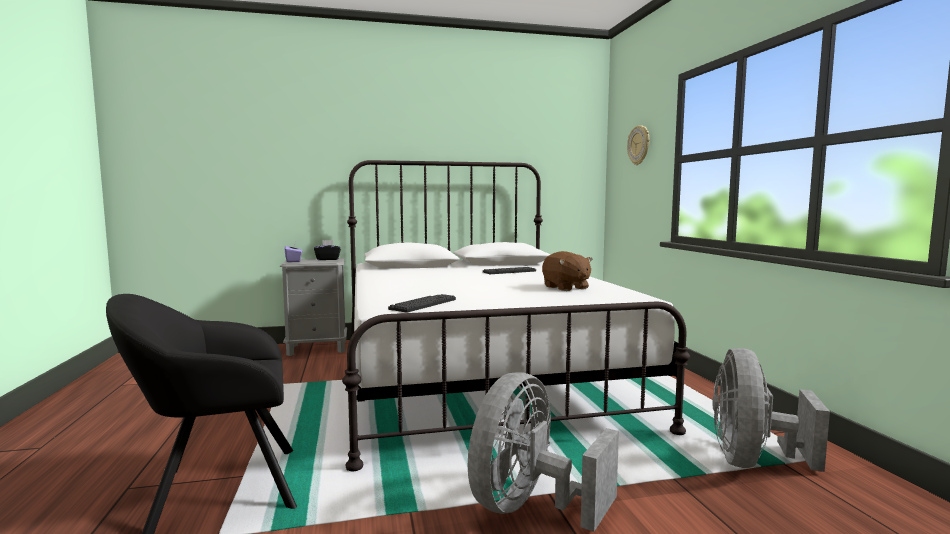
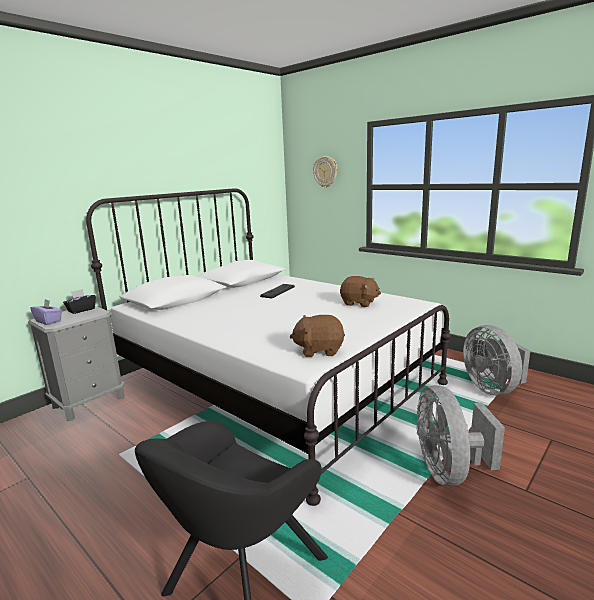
camera: 35 degrees left, 10 degrees up
keyboard [388,294,456,313] -> brown plush toy [289,315,345,357]

